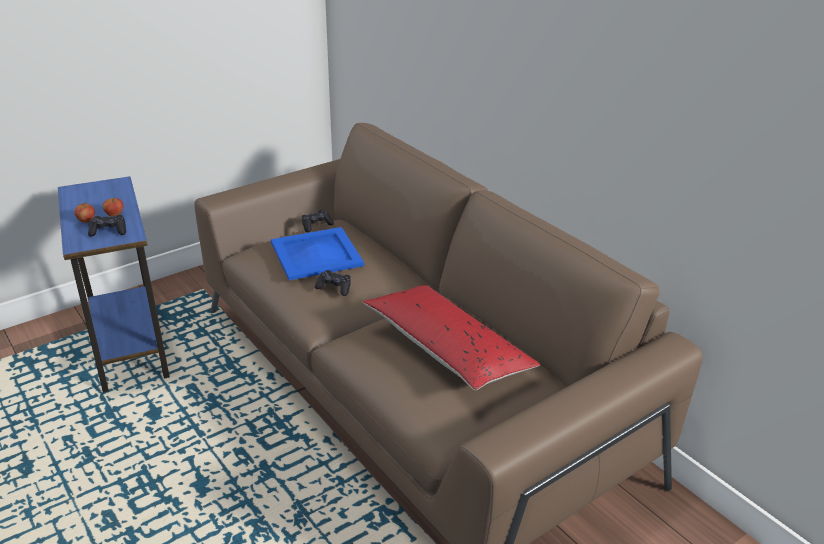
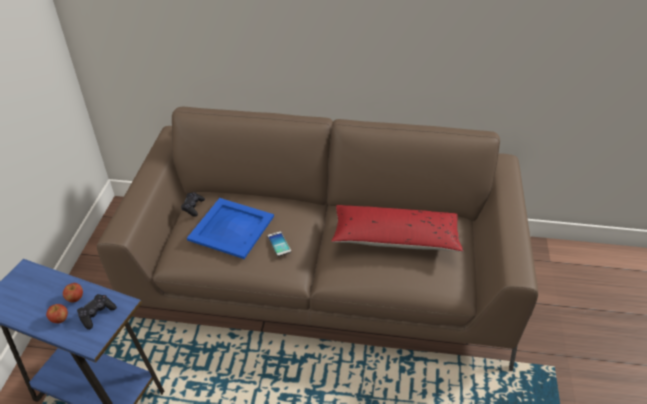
camera: 45 degrees left, 10 degrees up
black game controller [315,270,351,296] -> phone [267,231,291,257]

